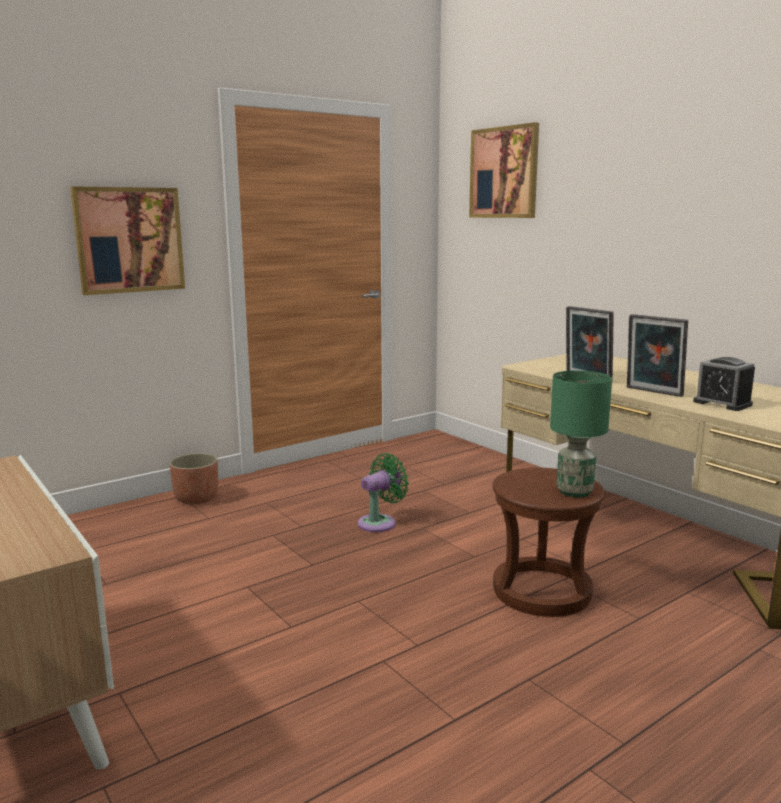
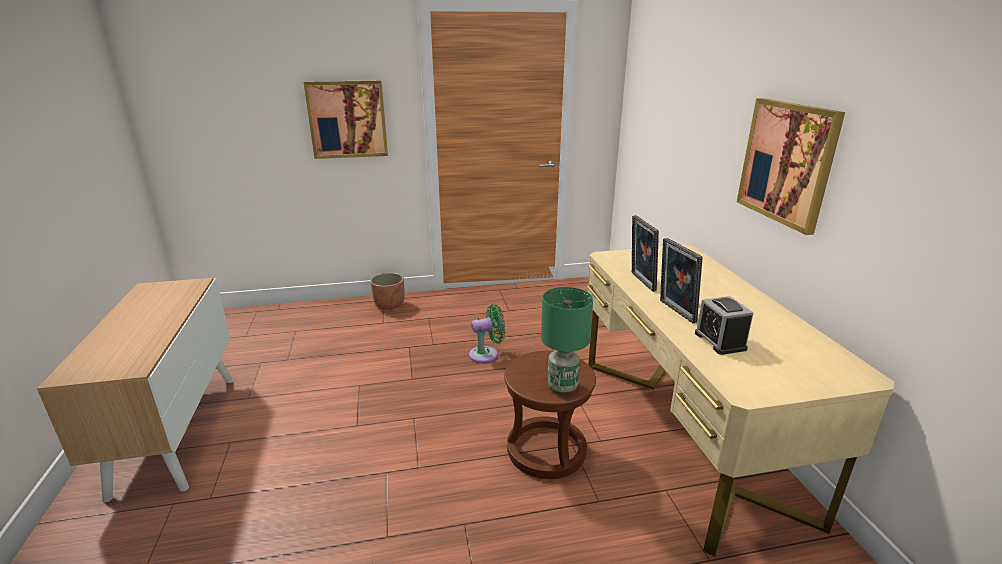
camera: 25 degrees right, 10 degrees up
picture [469,122,539,218] -> picture moved to [737,98,845,235]

